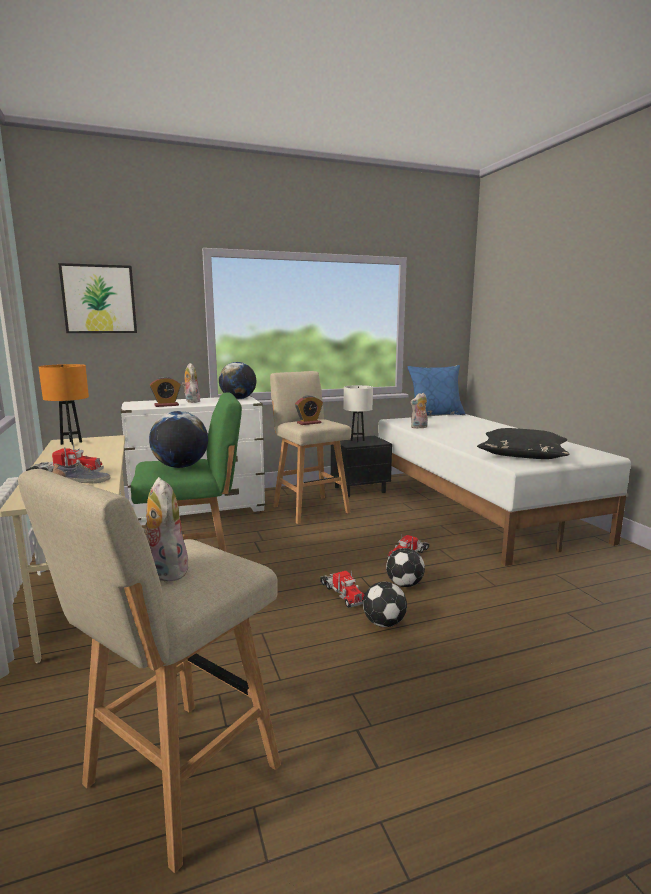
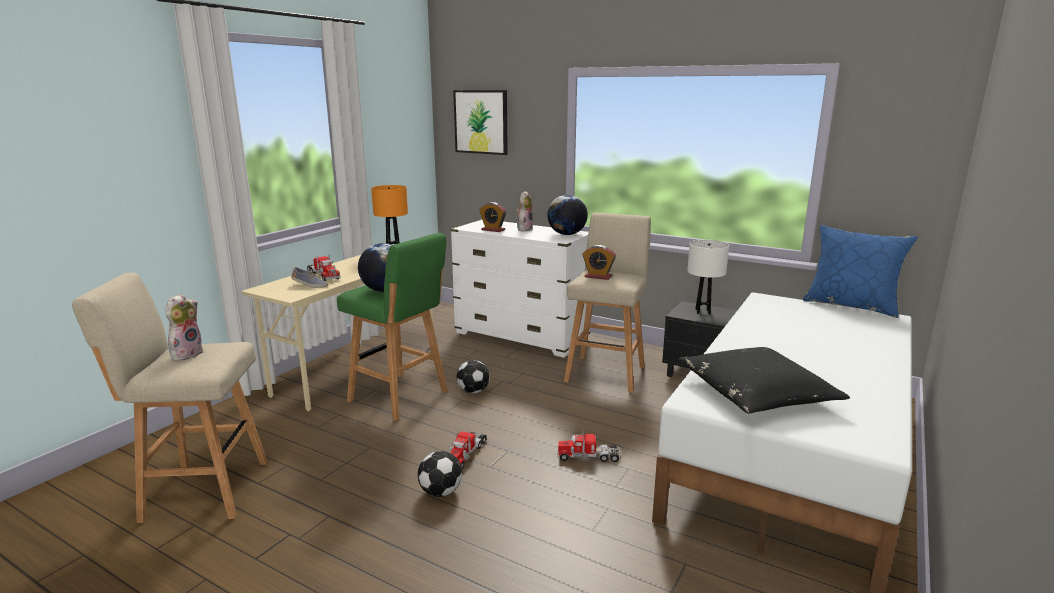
camera: 50 degrees right, 5 degrees up
football [386,548,425,587] -> football moved to [457,360,490,393]
plush toy [410,393,428,429] -> none

